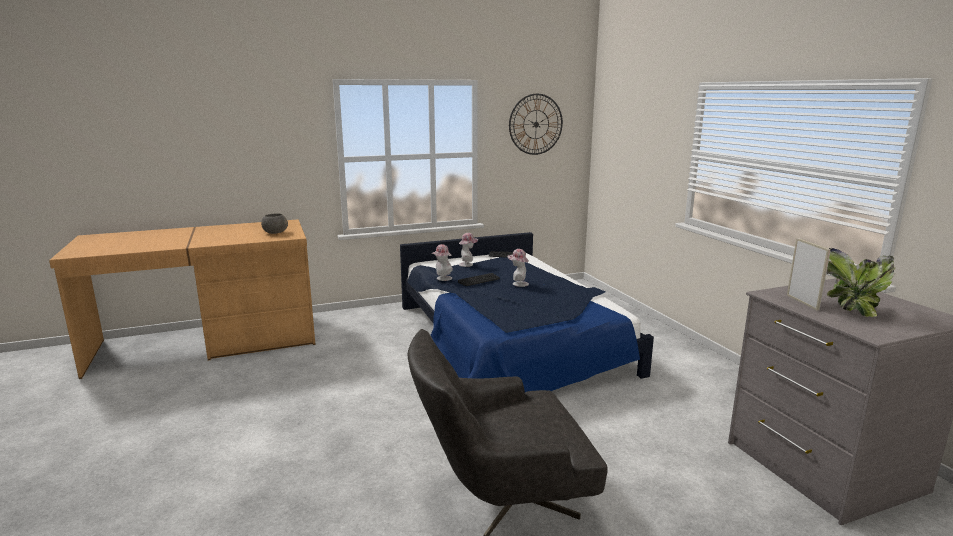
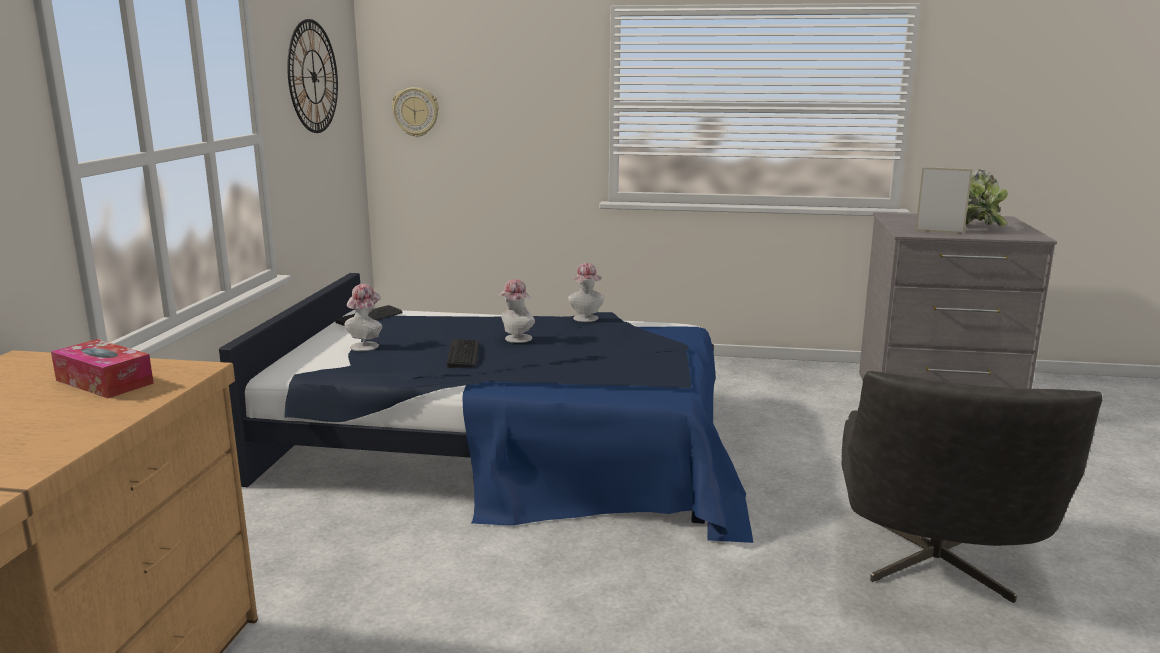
camera: 60 degrees left, 0 degrees up
grey bowl [261,213,288,234] -> tissue box [51,339,154,398]
hat [432,244,453,281] -> hat moved to [568,263,604,322]
none -> wall clock [392,87,439,137]

